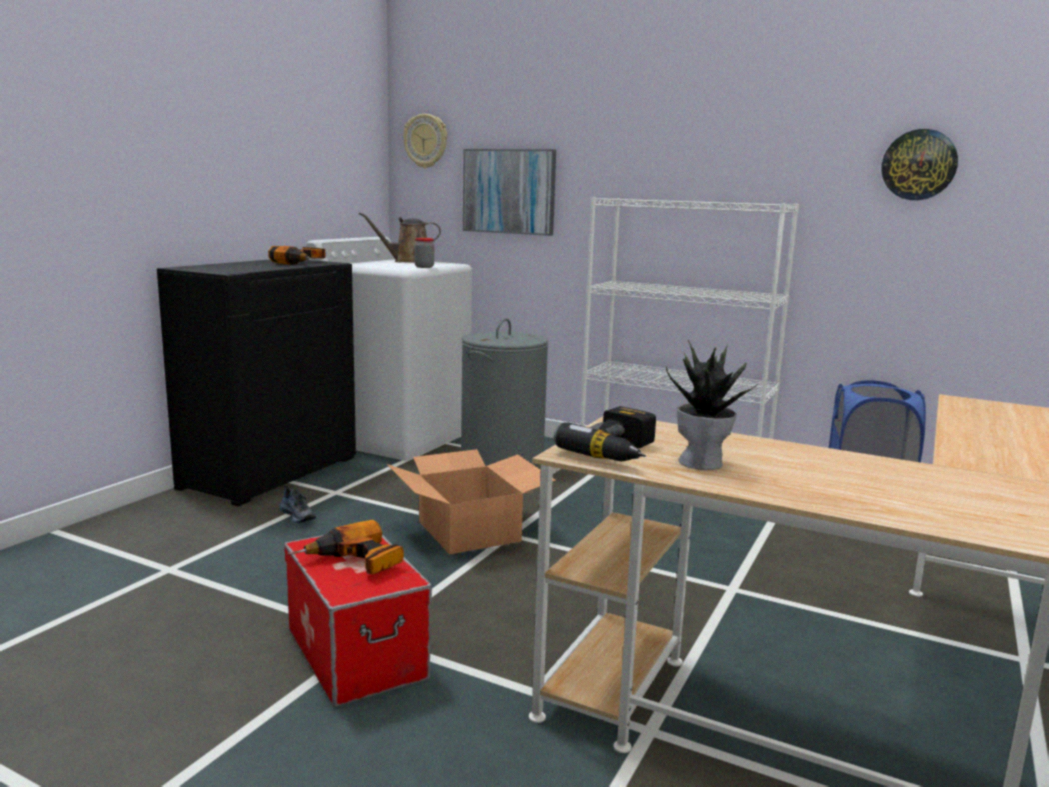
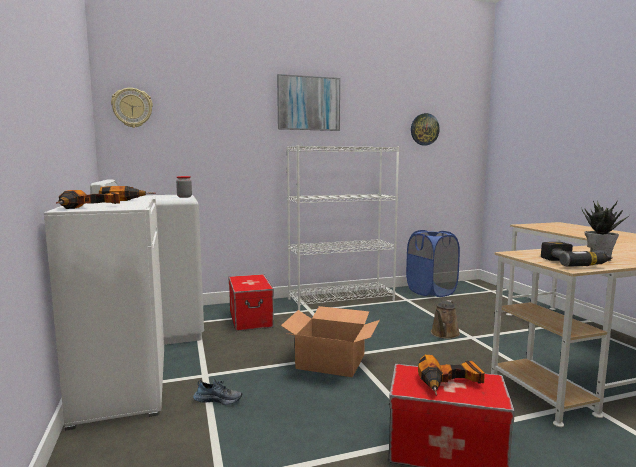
camera: 45 degrees left, 5 degrees down
black cabinet [157,260,356,506] -> white cabinet [44,197,164,431]
brown watering can [359,212,441,263] -> brown watering can moved to [431,300,460,339]
grey laundry basket [461,318,549,466] -> storage box [229,274,274,331]
picture [463,149,556,236] -> picture moved to [277,74,340,131]
none -> power drill [56,190,120,209]

